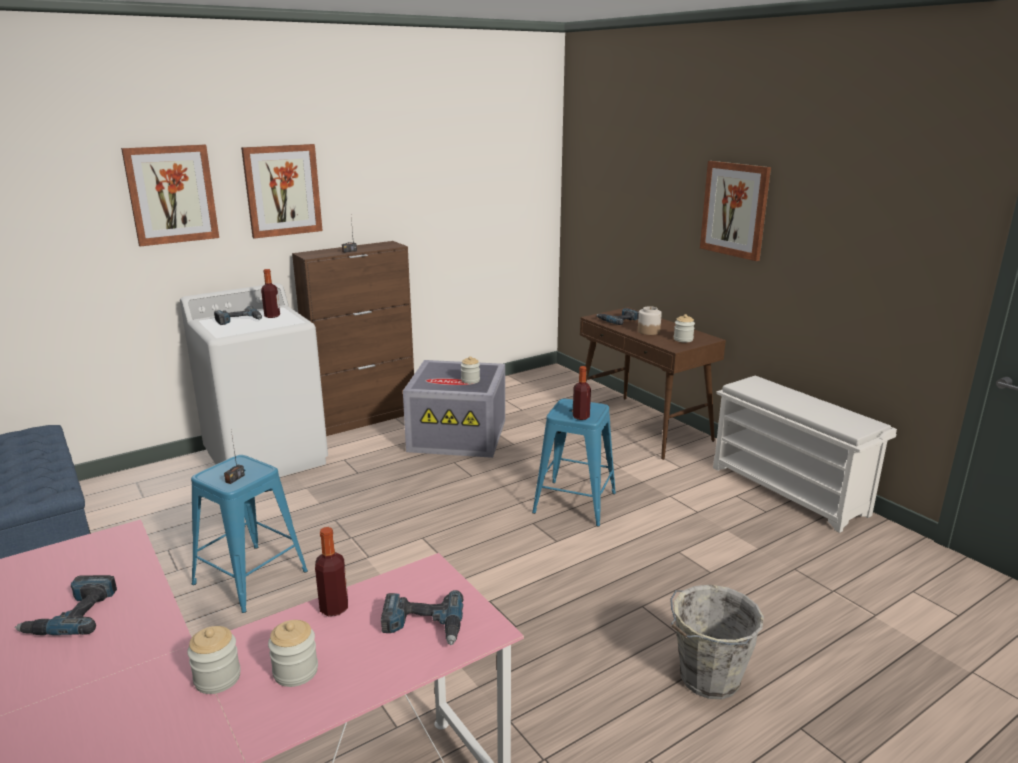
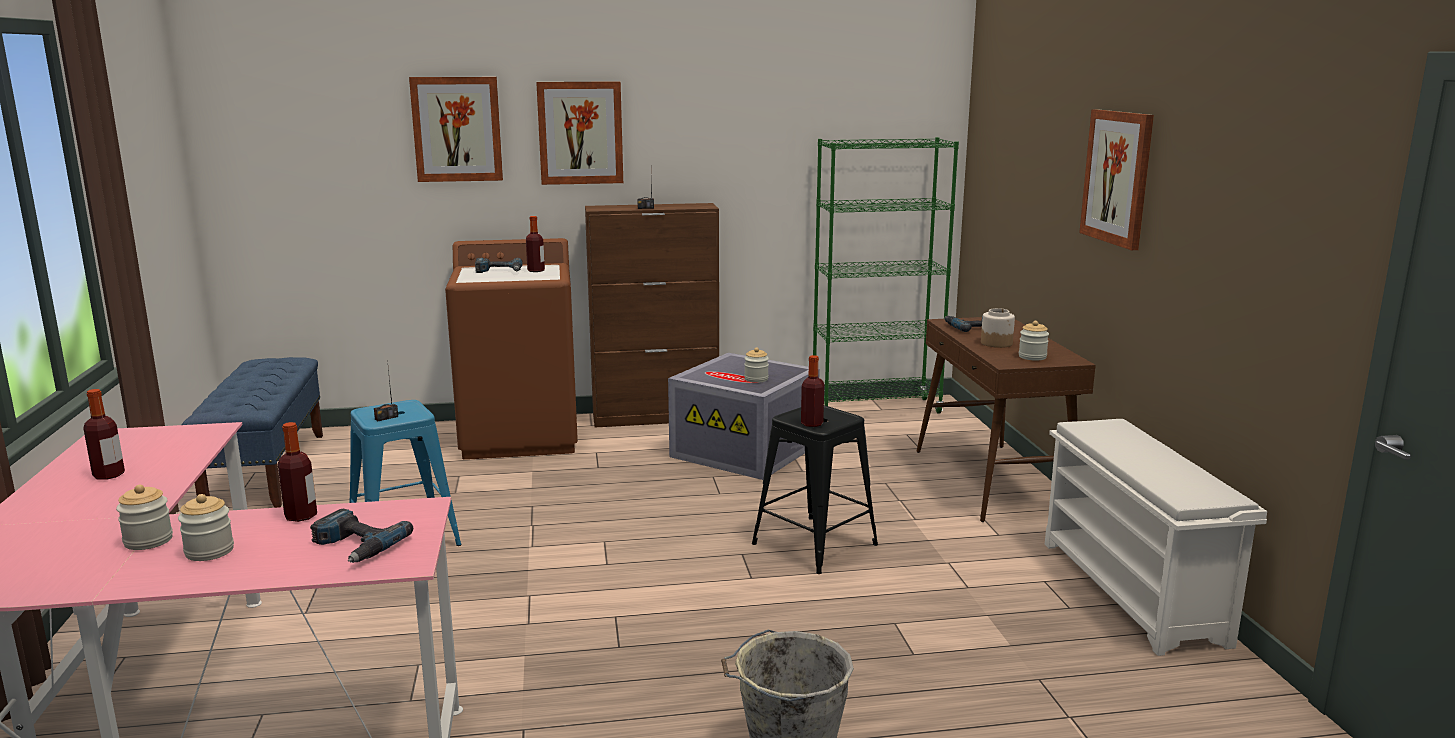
camera: 25 degrees right, 5 degrees down
power drill [14,575,117,635] -> bottle [83,389,125,480]
white washing machine [180,283,328,477] -> brown washing machine [445,238,578,460]
blue stool [532,399,616,526] -> black stool [752,405,878,574]
none -> green bookcase [813,137,959,414]

